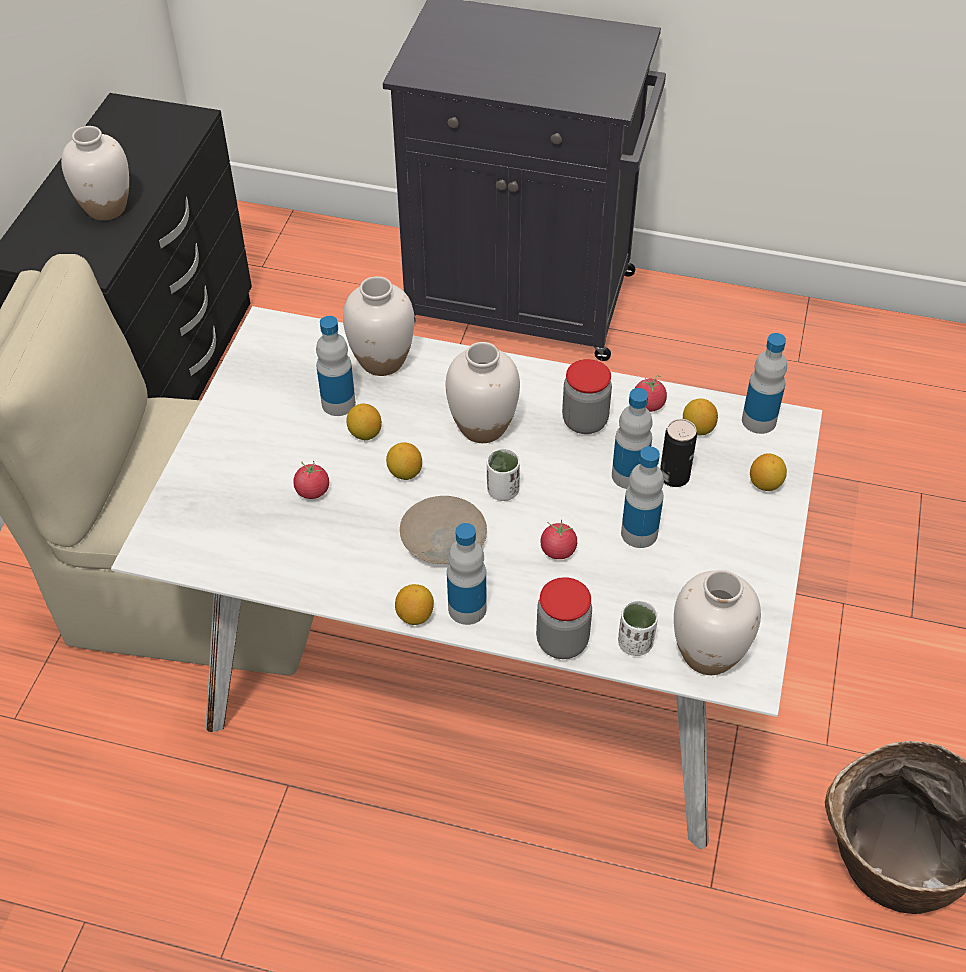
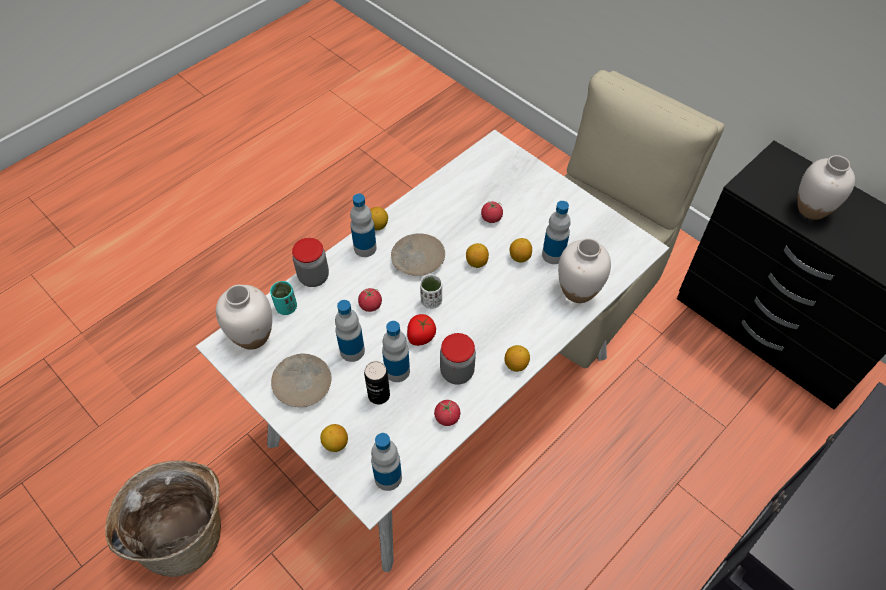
camera: 120 degrees right, 5 degrees up
white vase [446,342,520,443] -> none
white cup [618,600,658,656] -> turquoise cup [270,281,297,315]
lemon [683,399,718,436] -> lemon moved to [504,345,530,372]
none -> beige plate [271,353,332,407]
none -> tomato [407,314,436,346]

